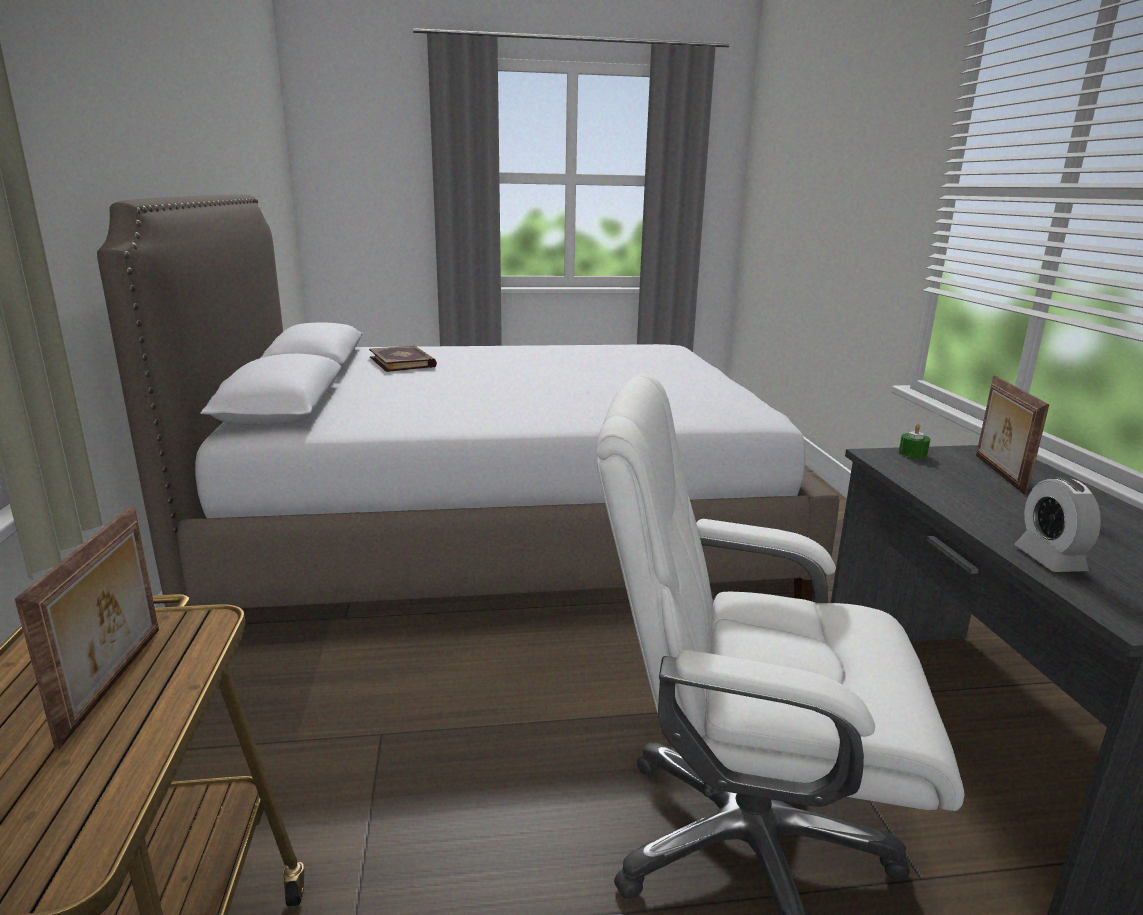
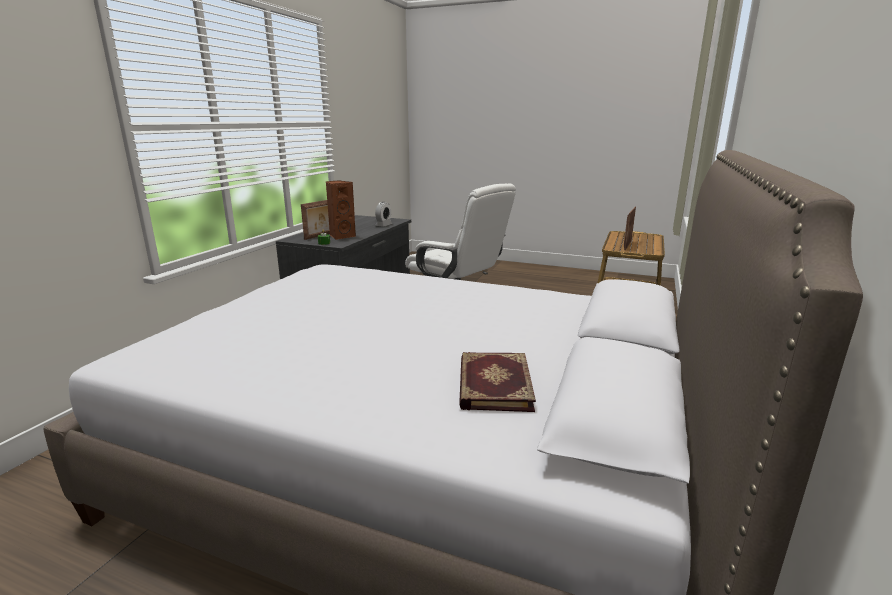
camera: 150 degrees left, 0 degrees up
none -> brown speaker [326,180,356,240]

